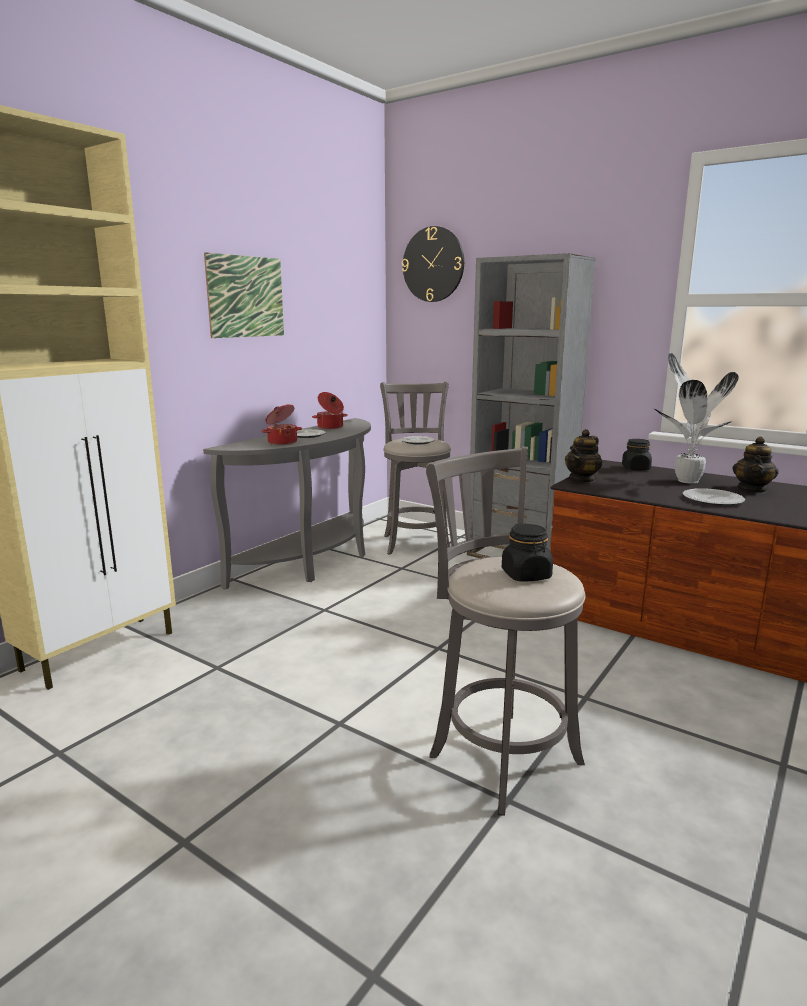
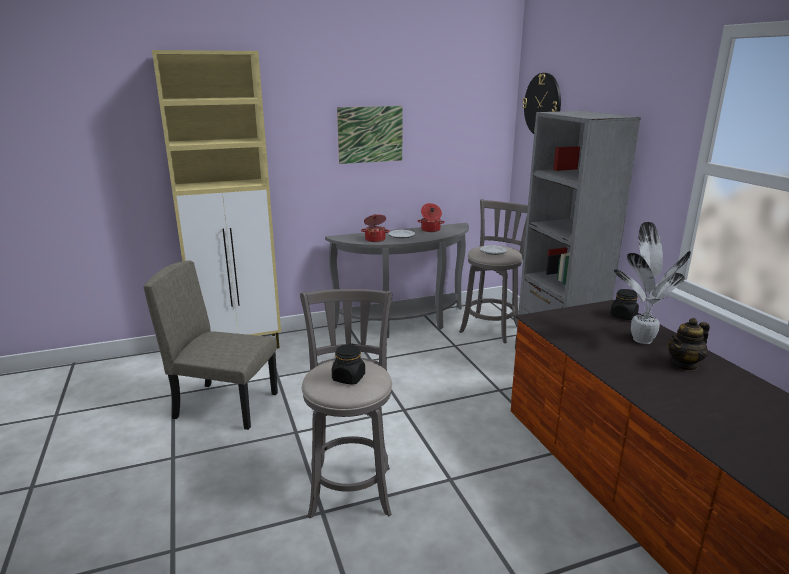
camera: 35 degrees right, 5 degrees up
teapot [565,429,602,483] -> none
plate [683,488,745,506] -> none
none -> beige chair [144,261,278,430]

